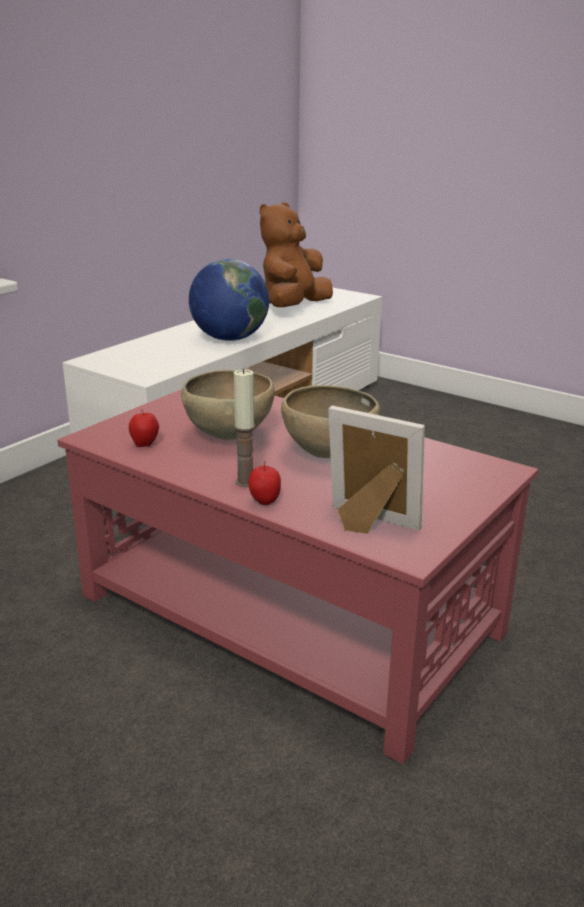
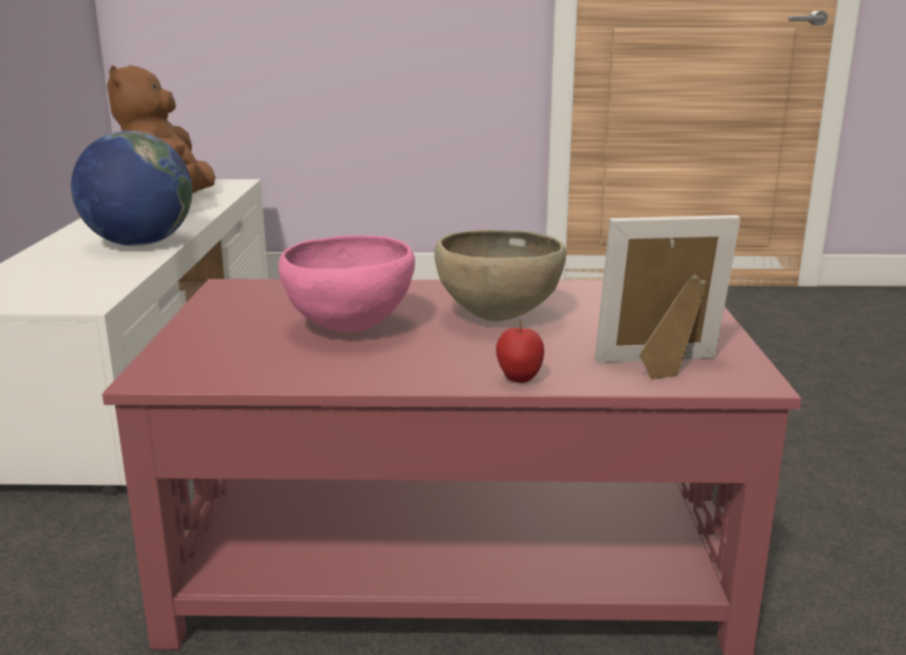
camera: 35 degrees left, 5 degrees down
apple [129,411,159,447] -> none
brown bowl [181,370,275,440] -> pink bowl [278,236,415,332]
candle [234,369,255,487] -> none

